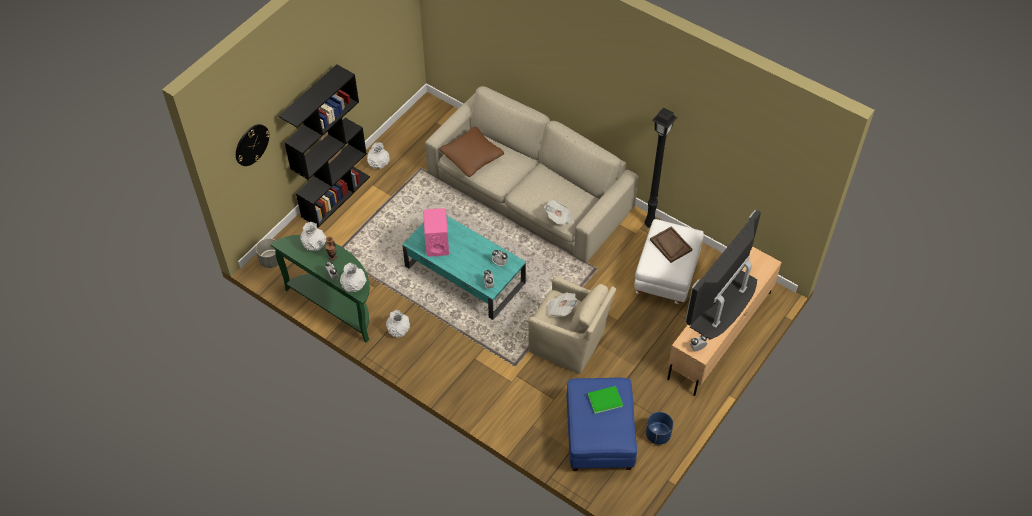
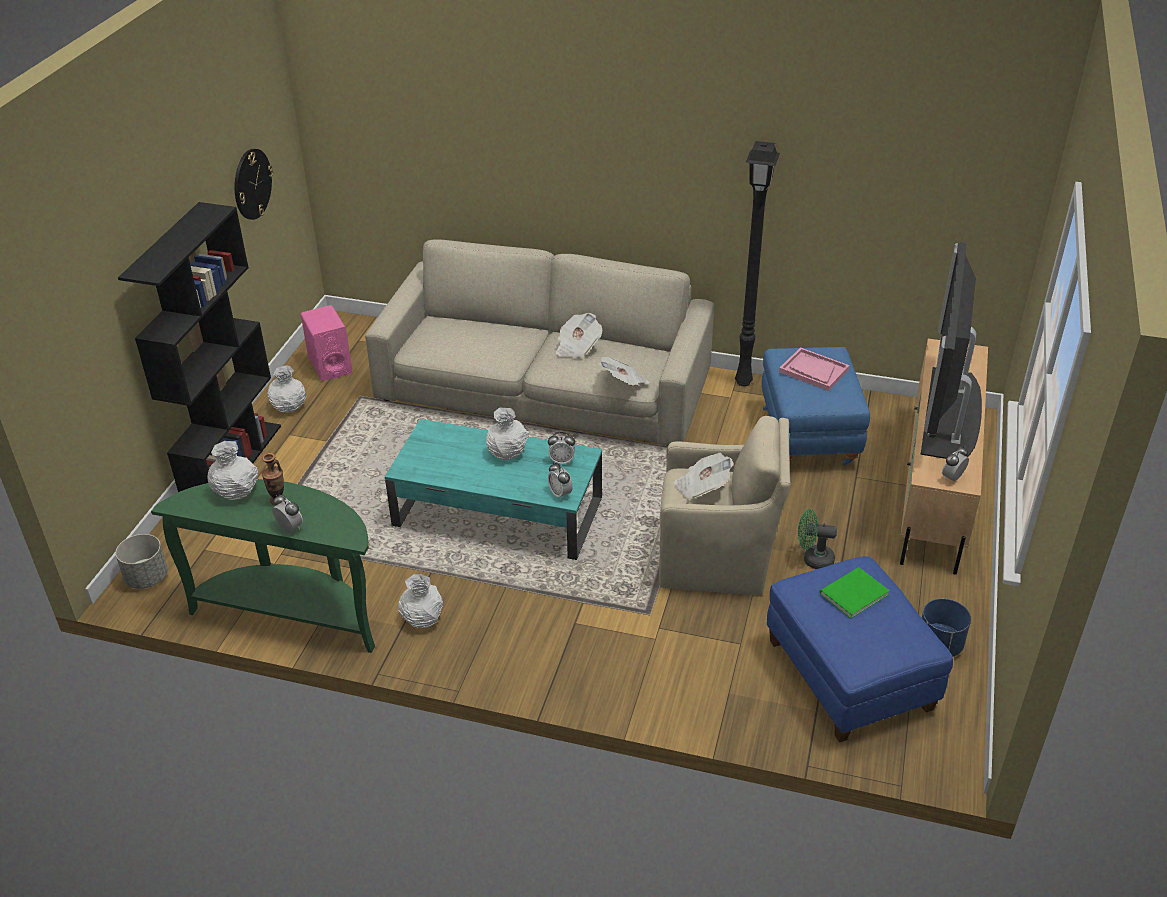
camera: 20 degrees left, 15 degrees down
wall clock [236,124,270,166] -> wall clock moved to [235,149,273,220]
white vase [340,262,367,292] -> white vase moved to [486,408,529,460]
pink speaker [423,208,449,257] -> pink speaker moved to [301,305,352,381]
brown pillow [439,127,504,177] -> none
white ottoman [634,219,704,304] -> blue ottoman [762,347,870,465]
brown tray [650,226,692,263] -> pink tray [779,347,850,391]
none -> newspaper [556,313,602,358]
none -> green fan [798,509,837,569]

